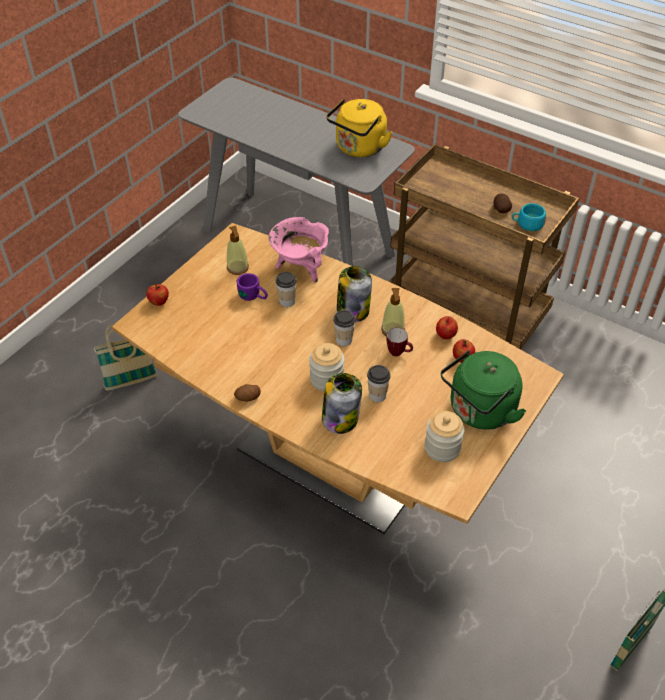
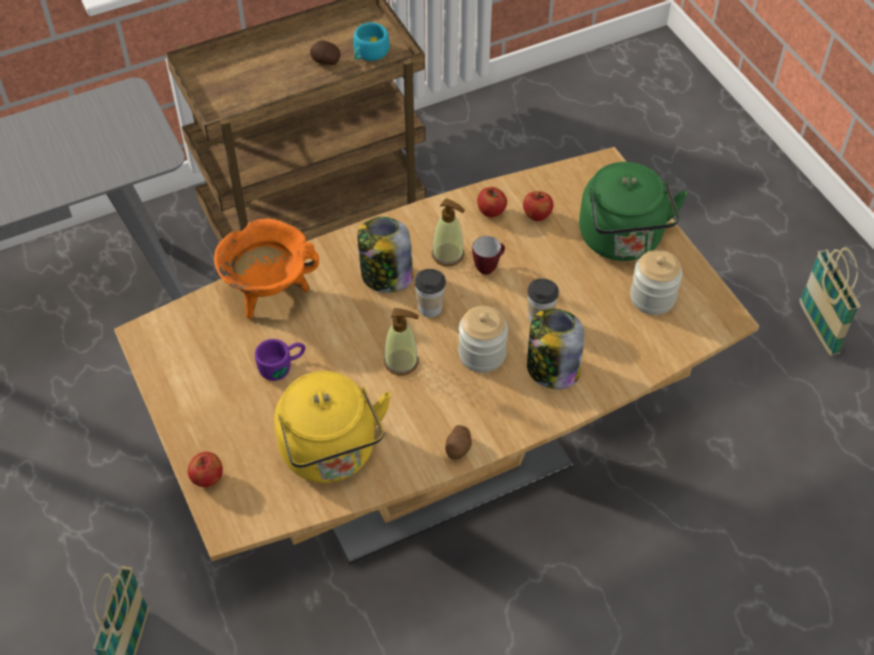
camera: 60 degrees left, 5 degrees up
soap dispenser [227,226,249,275] -> soap dispenser moved to [384,308,419,375]
pink cooking pot [268,217,329,283] -> orange cooking pot [214,218,319,319]
cup [276,272,297,307] -> none
yellow kettle [326,99,392,157] -> yellow kettle moved to [274,371,391,483]

